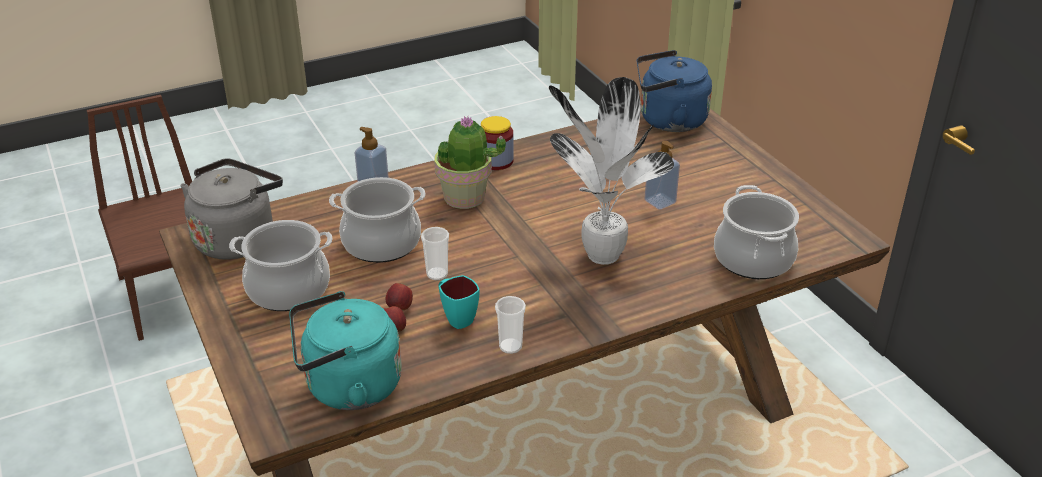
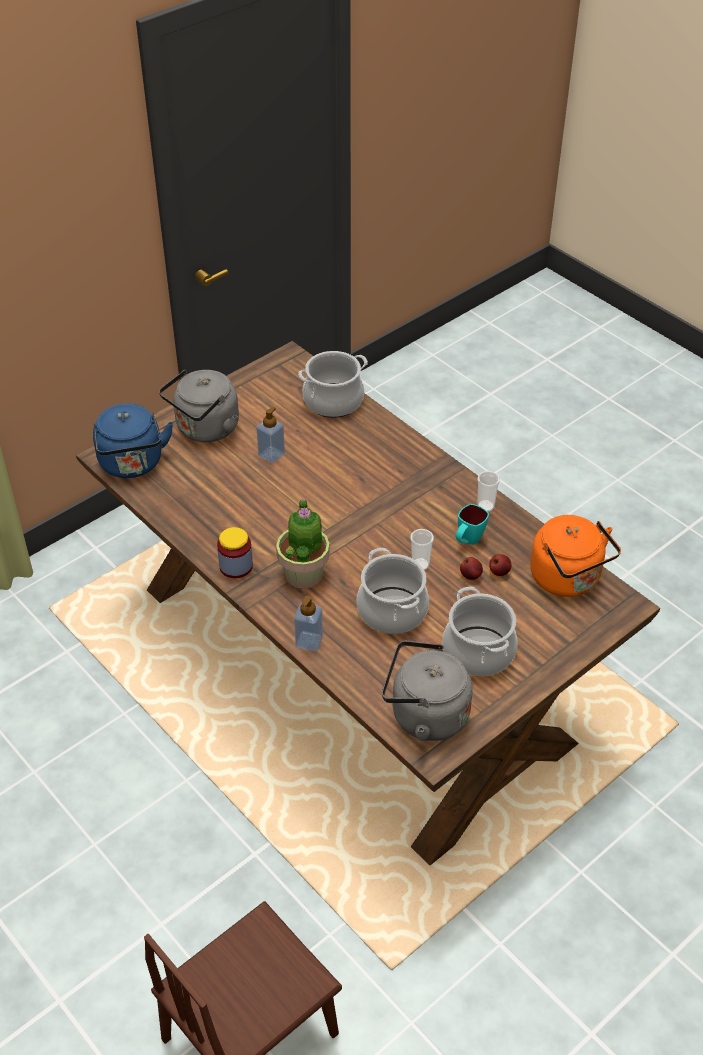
camera: 105 degrees left, 10 degrees up
turquoise kettle [289,291,402,410] -> orange kettle [530,515,621,597]
potted plant [549,77,674,265] -> none
none -> grey kettle [159,370,239,442]

